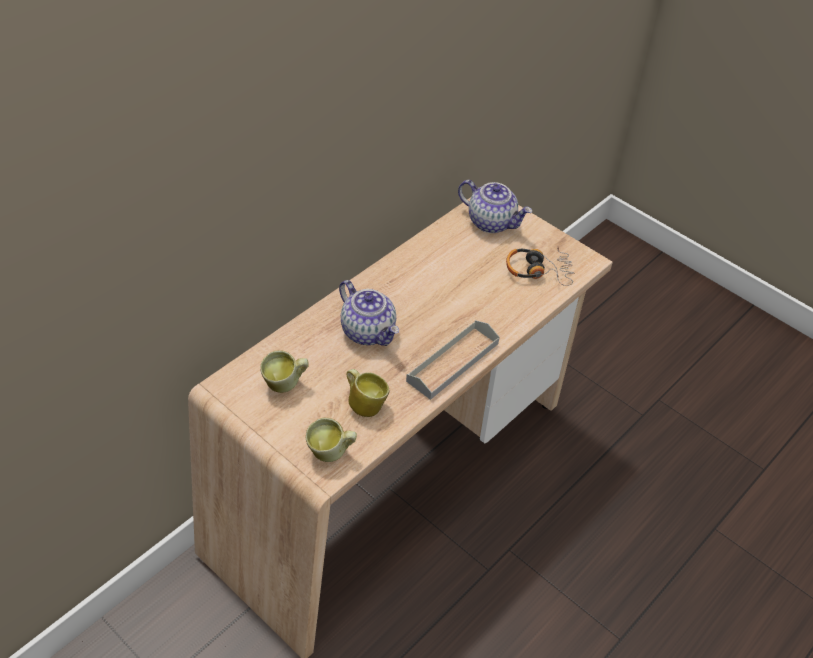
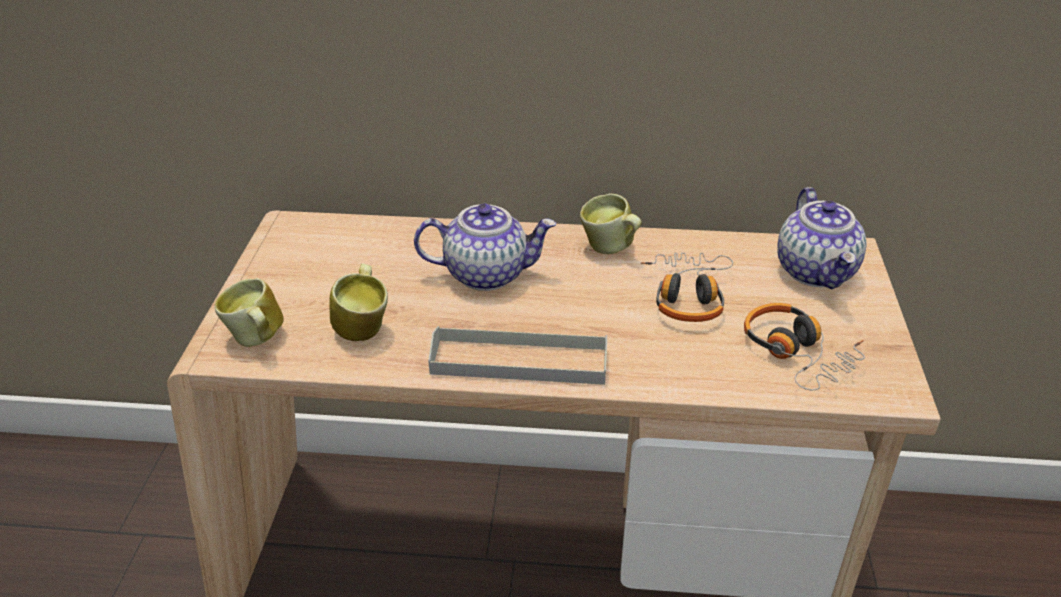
camera: 55 degrees right, 10 degrees down
mug [260,350,308,393] -> mug moved to [580,193,642,254]
teapot [339,280,399,346] -> teapot turned 105 degrees counterclockwise [414,203,556,291]
none -> headphones [641,252,733,322]

